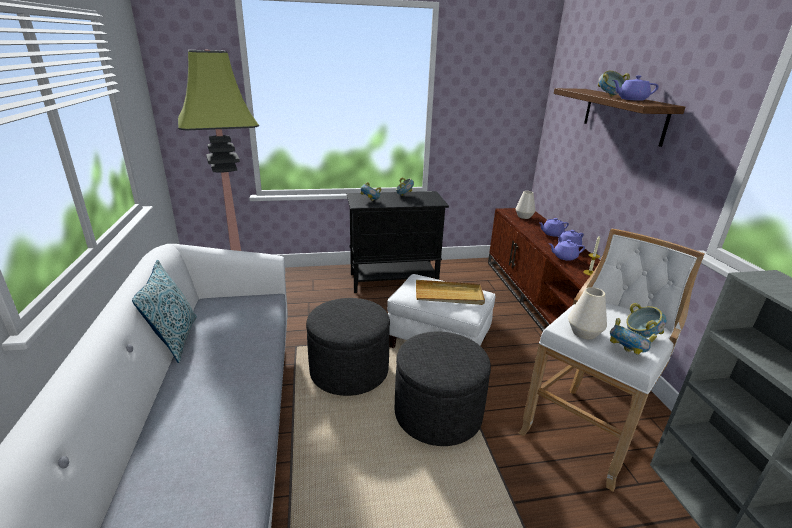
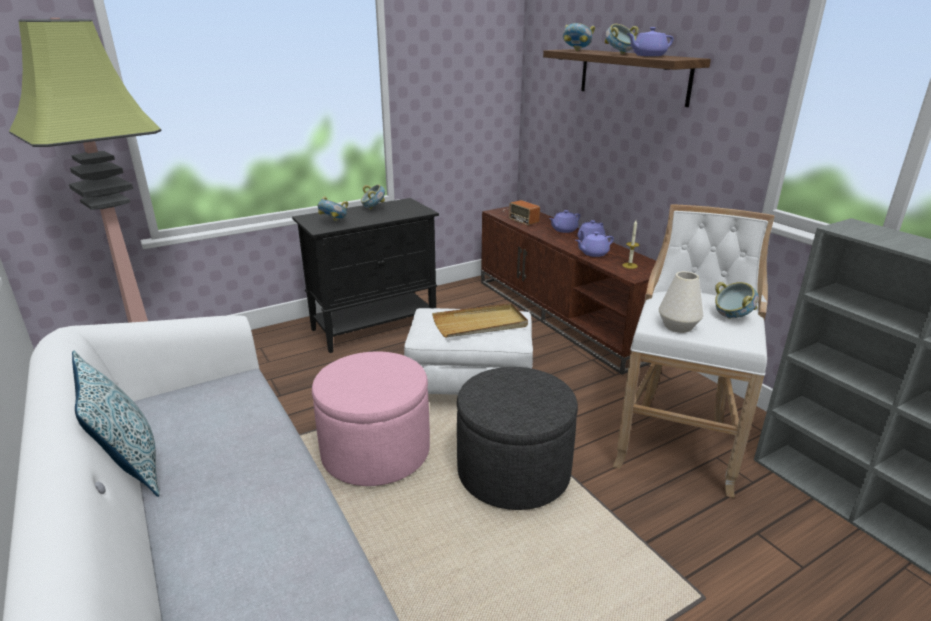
camera: 20 degrees left, 0 degrees up
grey ottoman [306,298,390,396] -> pink ottoman [312,351,430,486]
white vase [516,191,536,219] -> radio [503,200,540,225]
bowl [610,318,657,355] -> bowl moved to [563,23,595,51]

